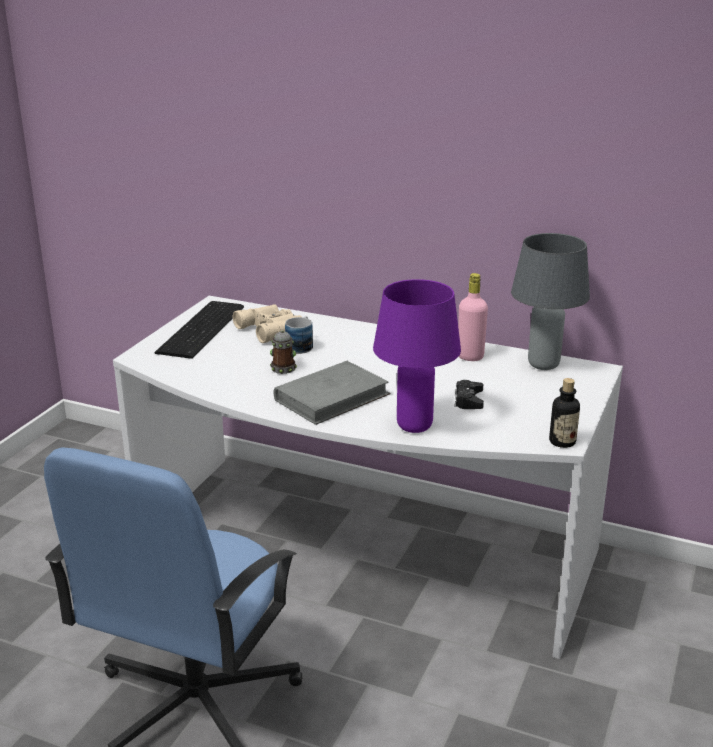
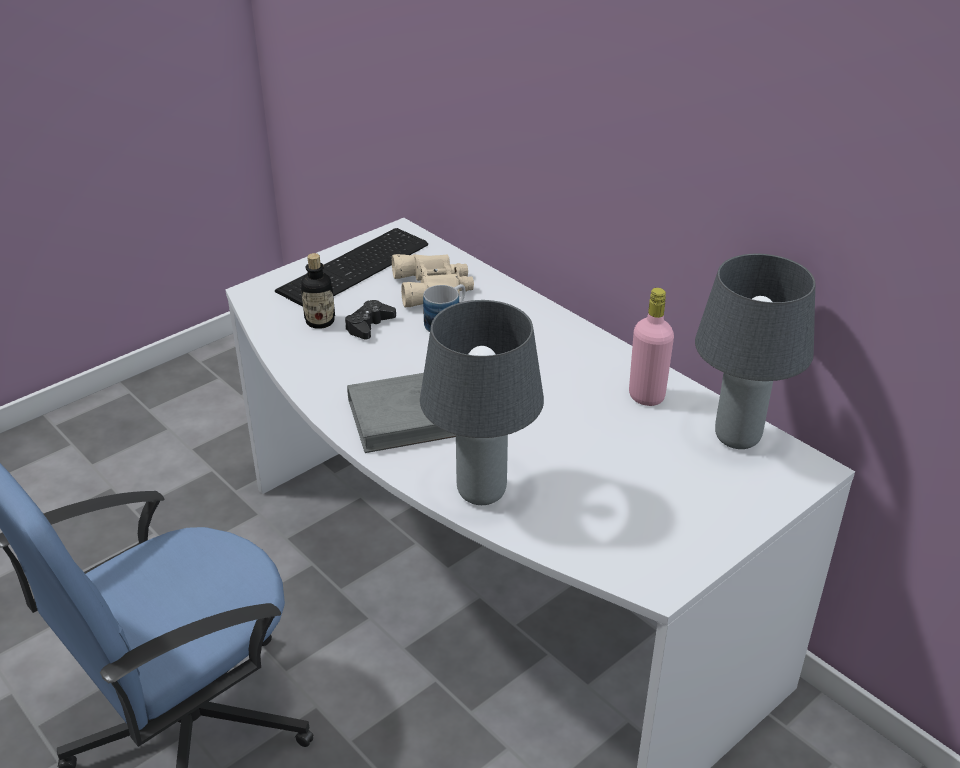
camera: 25 degrees right, 10 degrees up
mug [270,330,297,374] -> none
purple table lamp [373,279,461,433] -> grey table lamp [420,300,544,505]
black game controller [454,380,484,409] -> black game controller moved to [345,300,396,339]
bottle [549,378,580,448] -> bottle moved to [301,253,335,329]

